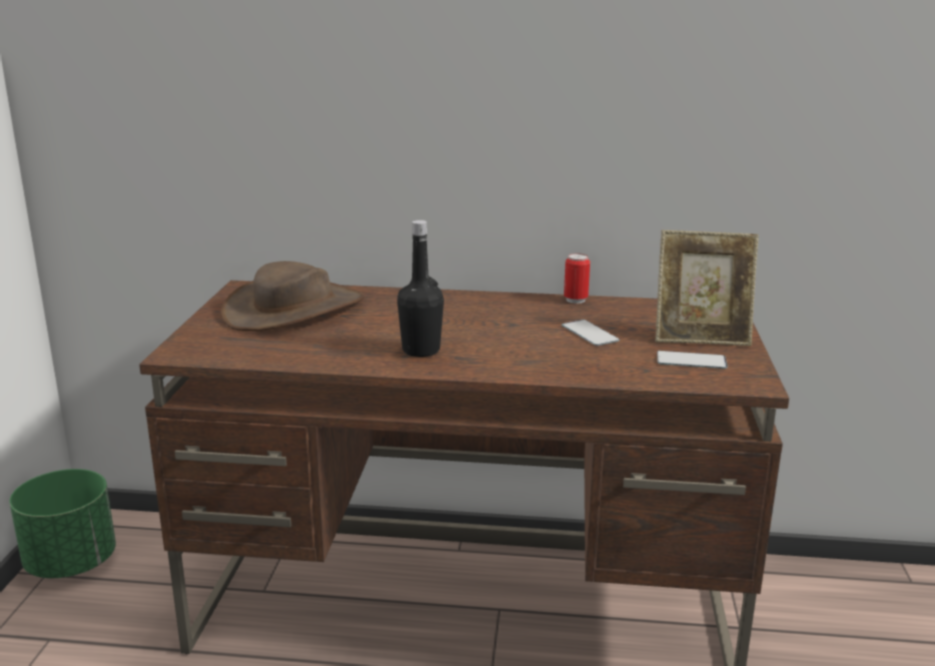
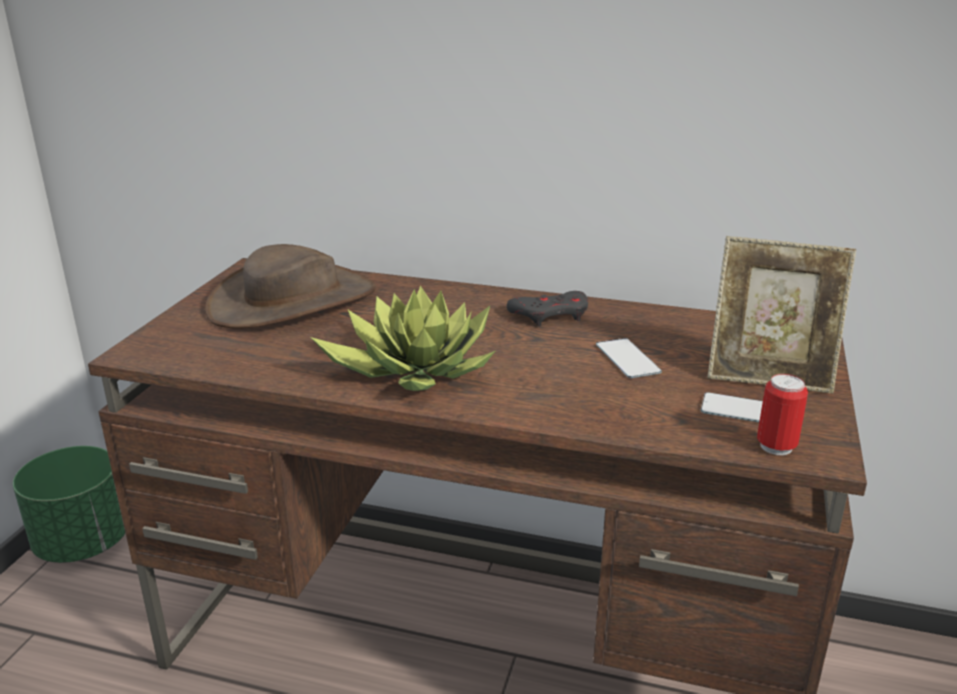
camera: 10 degrees right, 5 degrees up
black bottle [397,220,444,357] -> potted plant [310,286,495,391]
can [564,253,590,304] -> can moved to [757,374,808,455]
none -> grey game controller [507,291,588,326]

